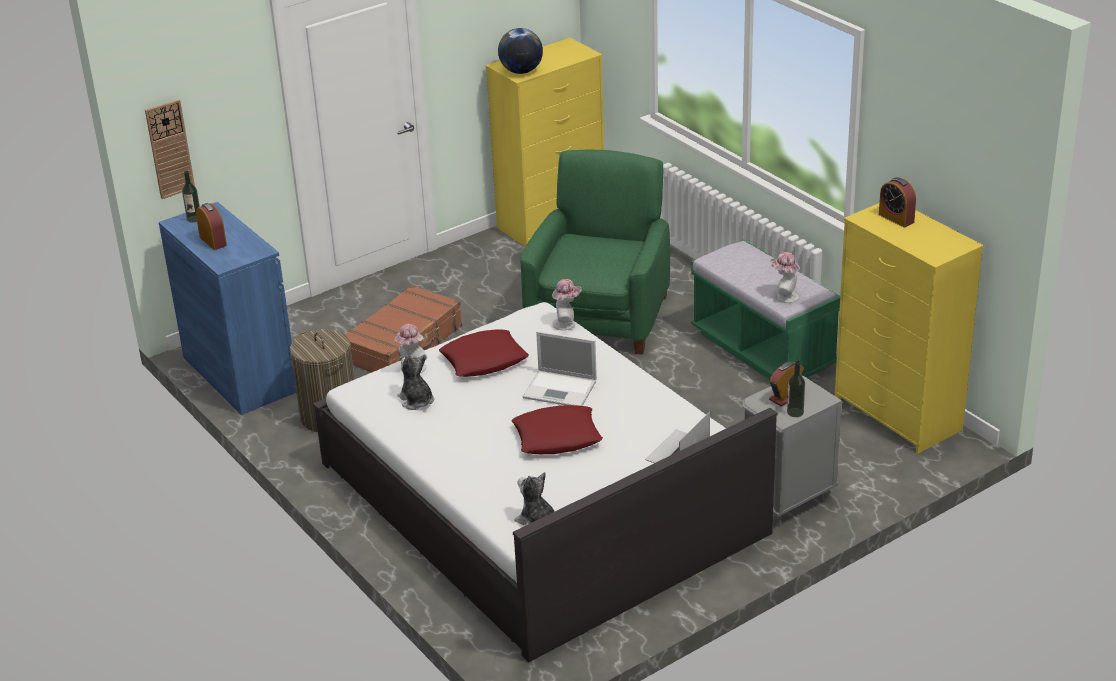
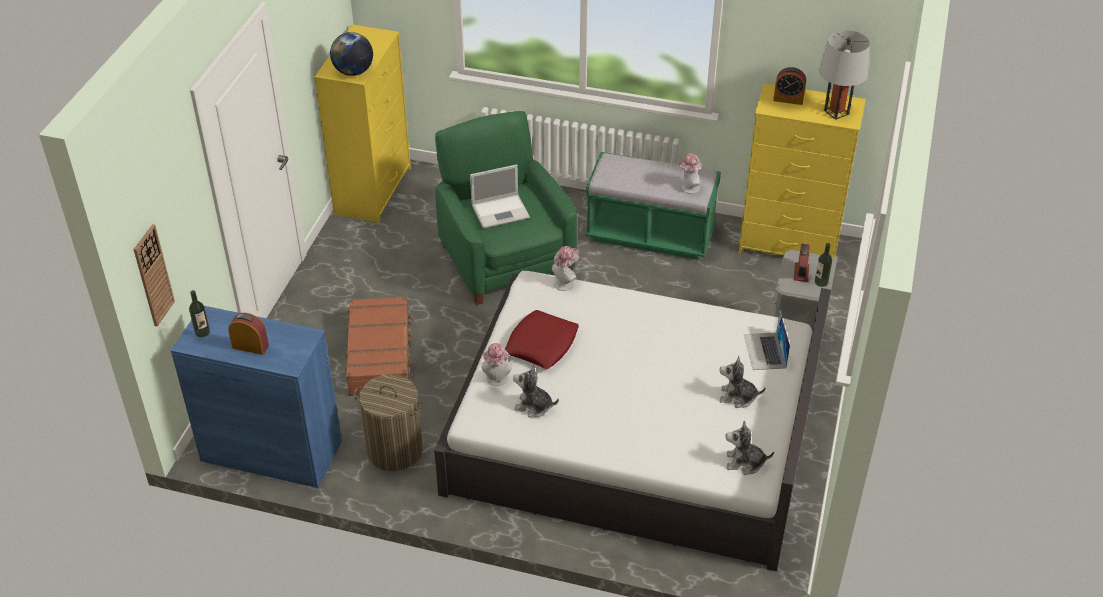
camera: 40 degrees left, 10 degrees up
red pillow [512,405,603,454] -> none
laptop [523,331,597,406] -> laptop moved to [470,164,530,229]
none -> plush toy [720,356,766,408]
none -> grey table lamp [819,30,870,120]

